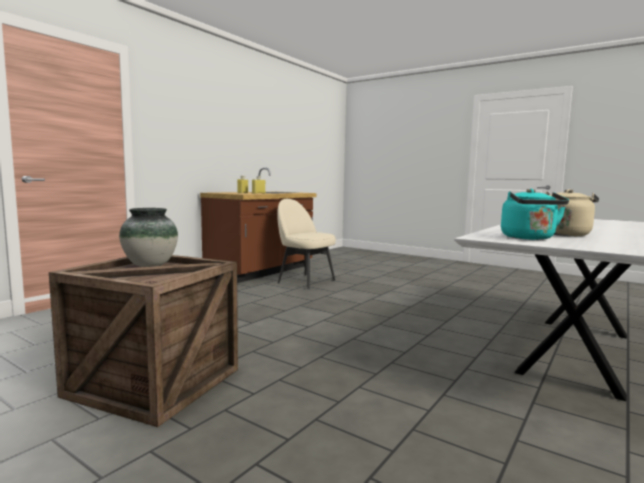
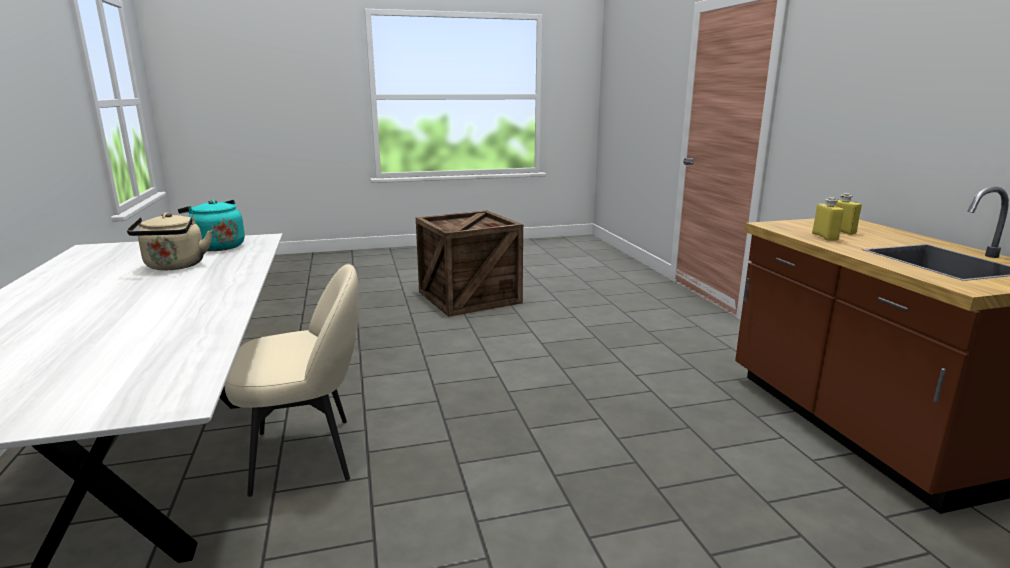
camera: 130 degrees right, 10 degrees up
vase [119,208,178,267] -> none
beige chair [277,199,336,289] -> beige chair moved to [225,264,359,497]

